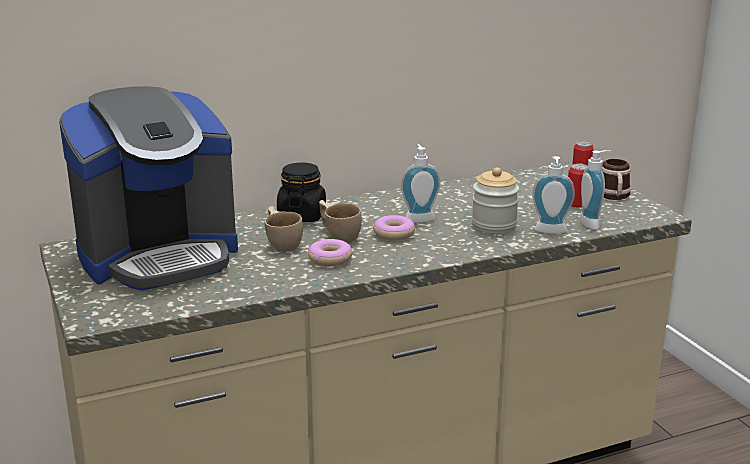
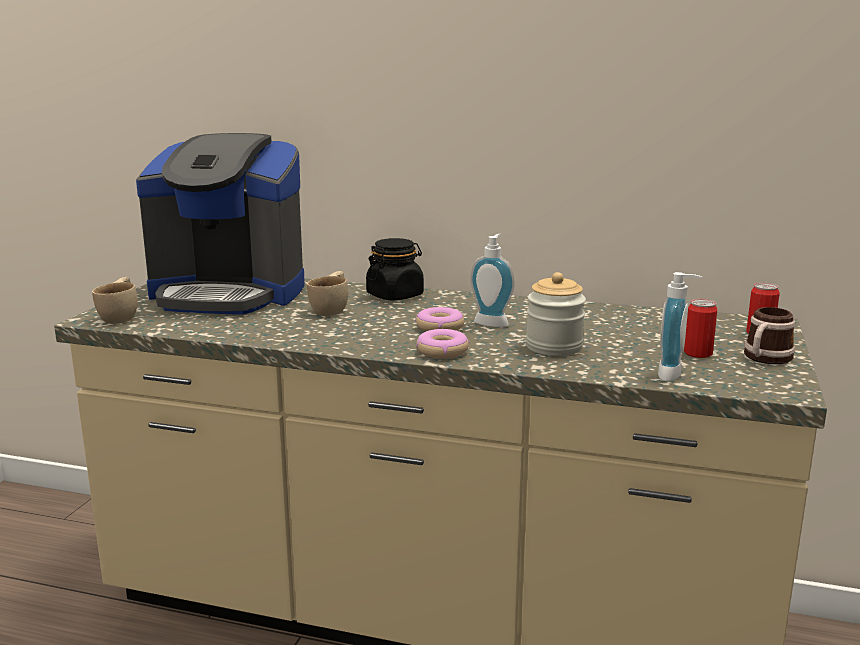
camera: 40 degrees right, 5 degrees down
donut [308,239,352,266] -> donut moved to [416,329,469,358]
beige cup [319,200,362,243] -> beige cup moved to [92,277,138,324]
soap dispenser [532,156,575,234] -> none

